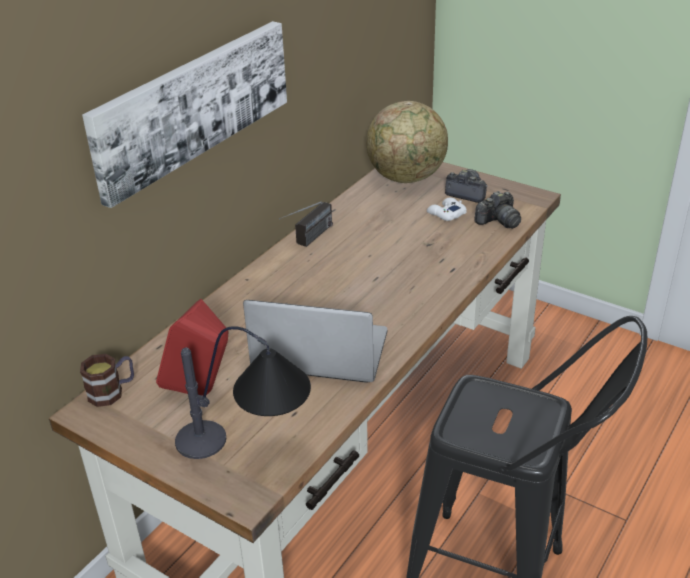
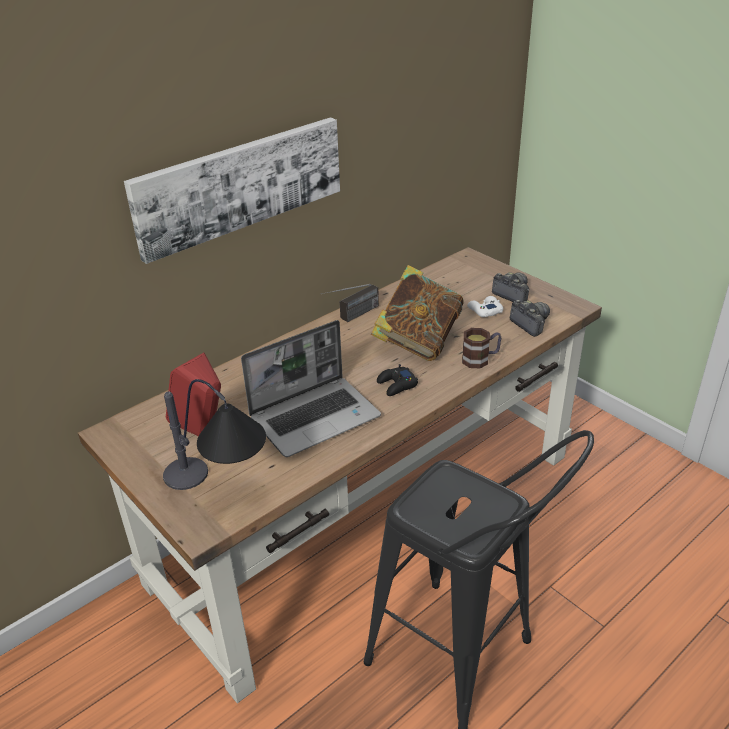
camera: 15 degrees right, 0 degrees up
mug [80,354,134,407] -> mug moved to [462,328,501,369]
laptop [243,300,387,383] -> laptop turned 120 degrees clockwise [241,320,381,457]
globe [366,101,448,183] -> none
camera [474,191,521,229] -> camera turned 105 degrees counterclockwise [510,300,550,337]
none -> book [371,265,464,361]
none -> black game controller [377,364,418,396]

